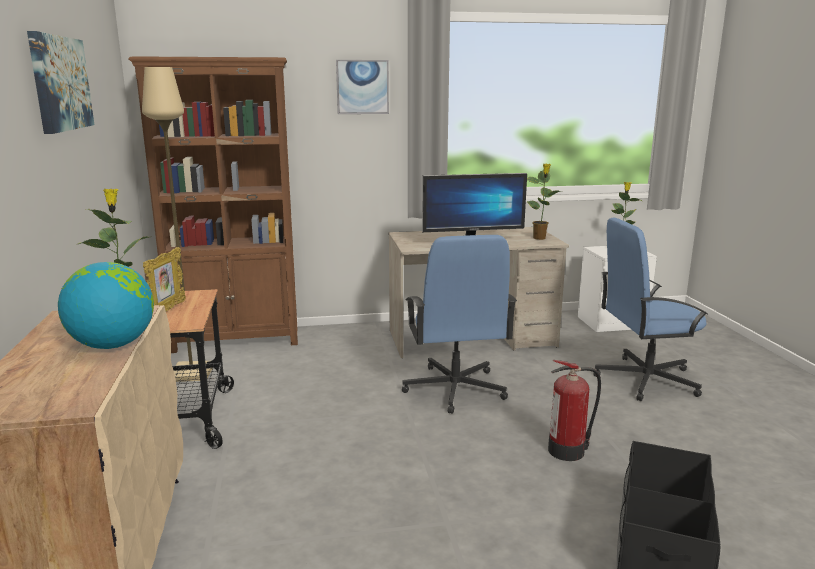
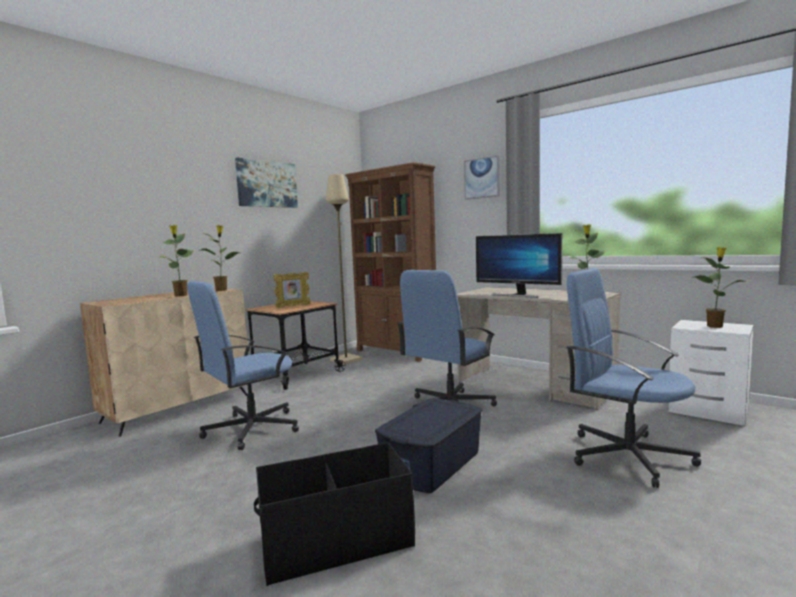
camera: 50 degrees right, 10 degrees down
globe [58,262,154,349] -> potted plant [158,225,194,297]
fire extinguisher [548,360,601,461] -> blue storage box [375,398,482,493]
none -> blue office chair [187,281,299,450]

